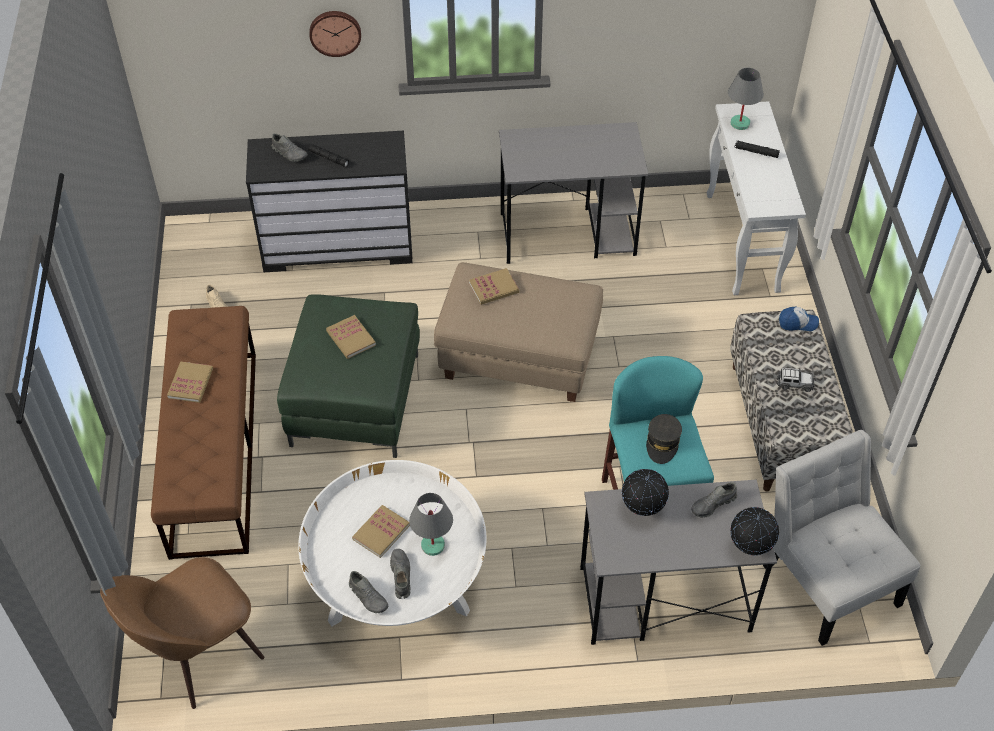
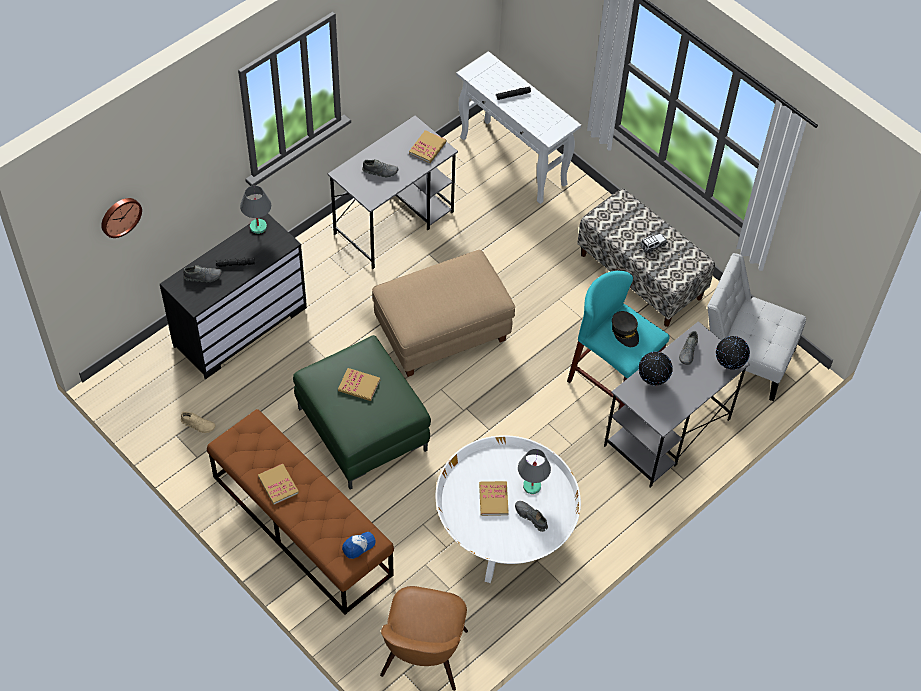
camera: 40 degrees left, 5 degrees up
wall clock [309,11,361,57] -> wall clock moved to [101,198,142,238]
grey shoe [349,571,388,613] -> grey shoe moved to [362,159,398,178]
book [469,268,519,305] -> book moved to [409,130,446,163]
grey table lamp [728,68,764,130] -> grey table lamp moved to [240,185,271,234]
cap [779,307,819,331] -> cap moved to [342,532,376,559]

